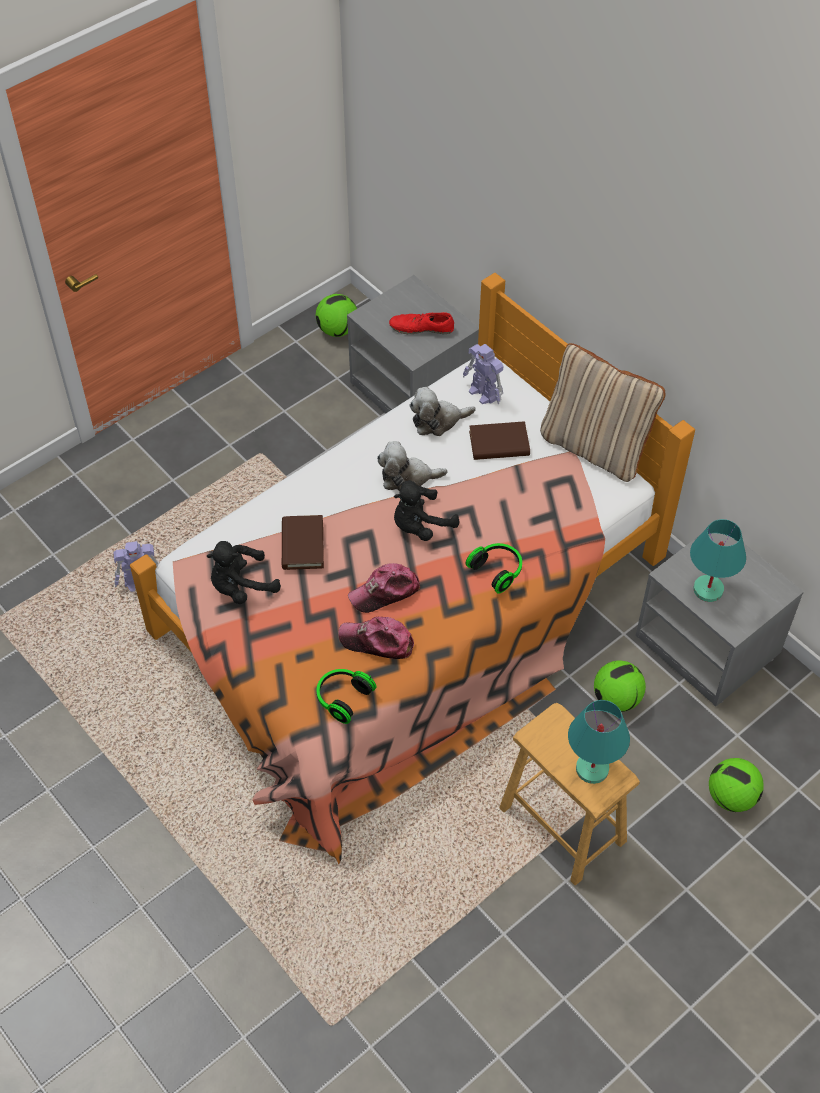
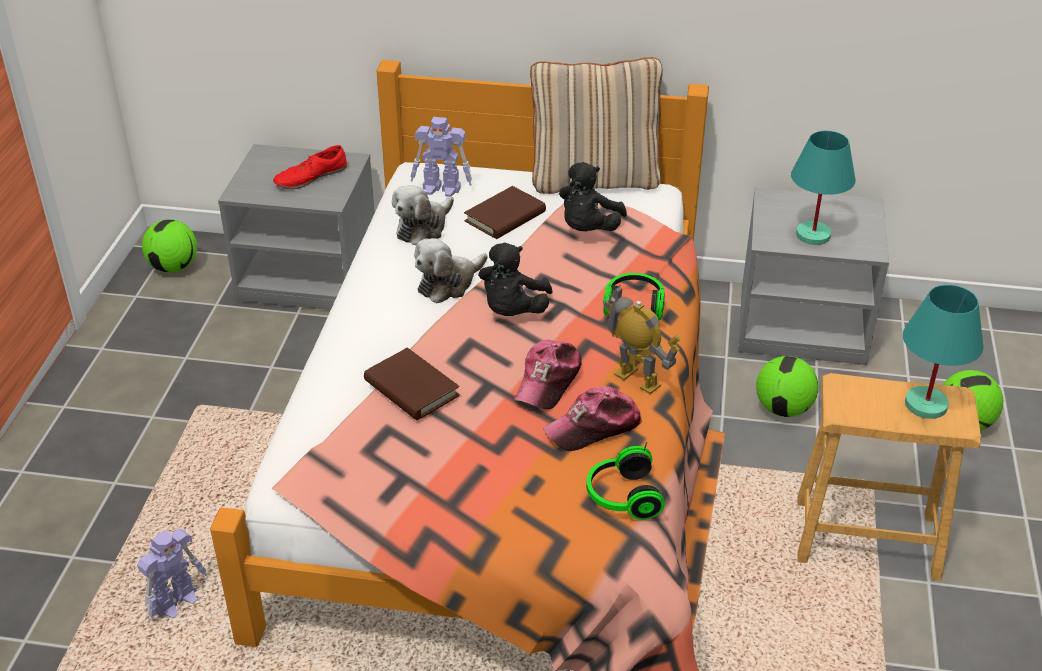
camera: 40 degrees left, 15 degrees down
black plush toy [207,541,281,604] -> black plush toy moved to [559,162,627,231]
none -> toy robot [604,286,681,394]

